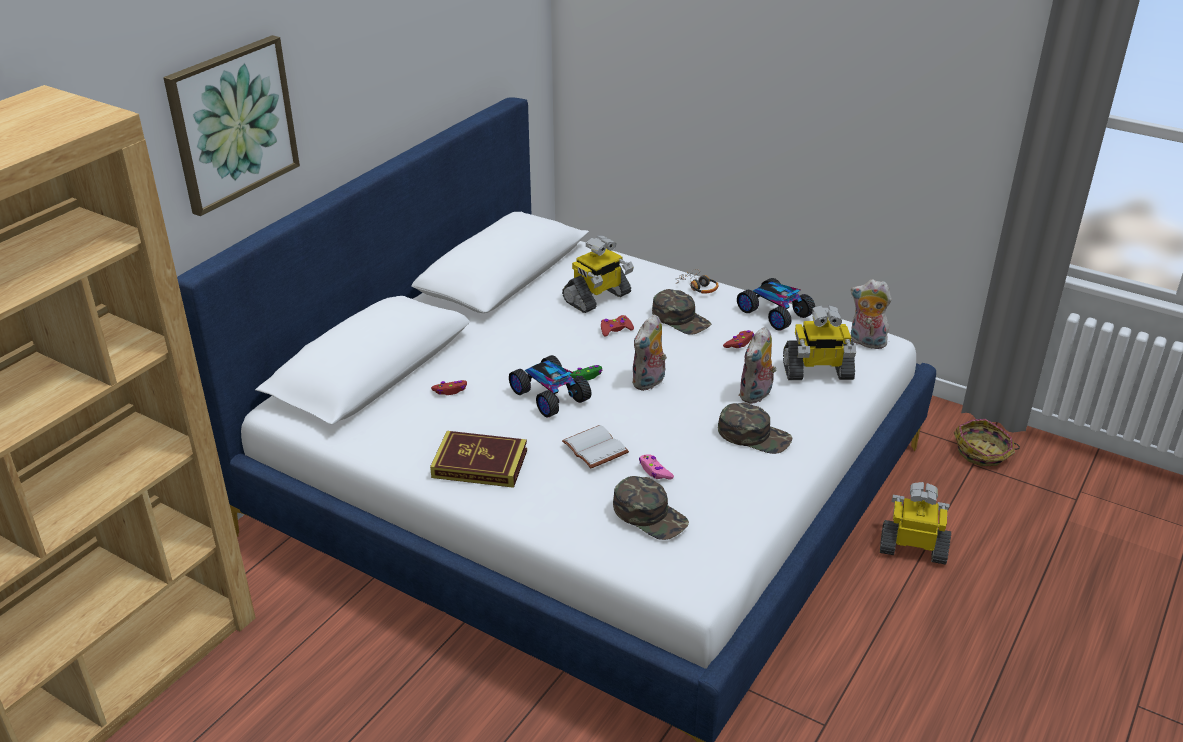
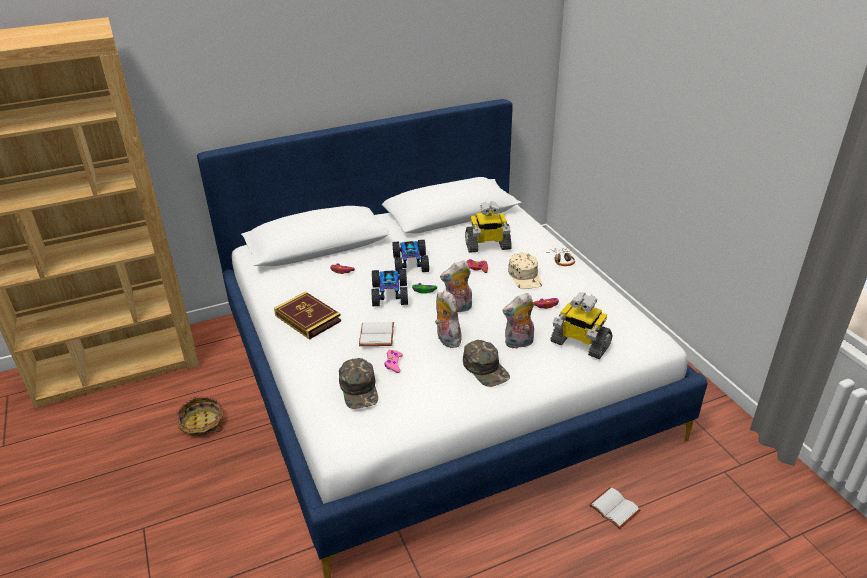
camera: 35 degrees right, 0 degrees up
picture [163,35,300,216] -> none
green cap [652,289,711,335] -> beige cap [508,253,543,289]
toy car [737,278,815,331] -> toy car moved to [392,240,429,274]
plush toy [851,279,892,349] -> plush toy moved to [435,290,461,348]
toy robot [880,482,951,565] -> white book [589,487,641,529]
basket [954,419,1020,467] -> basket moved to [176,397,224,436]

